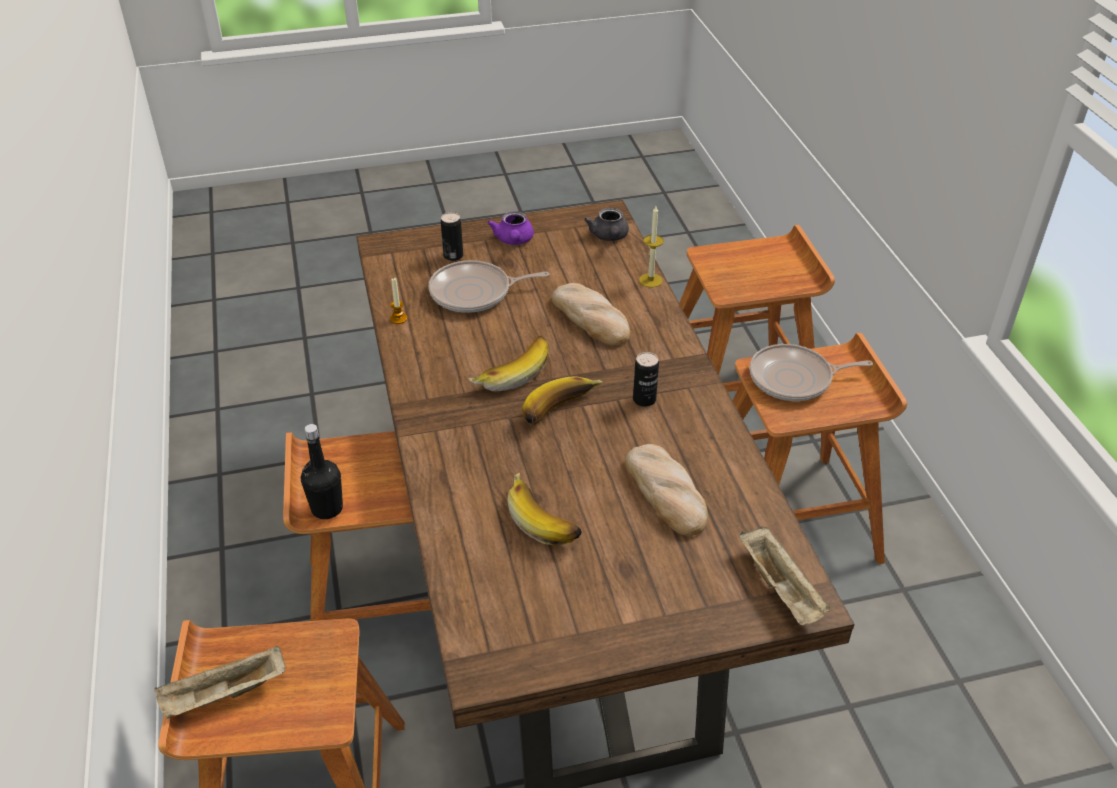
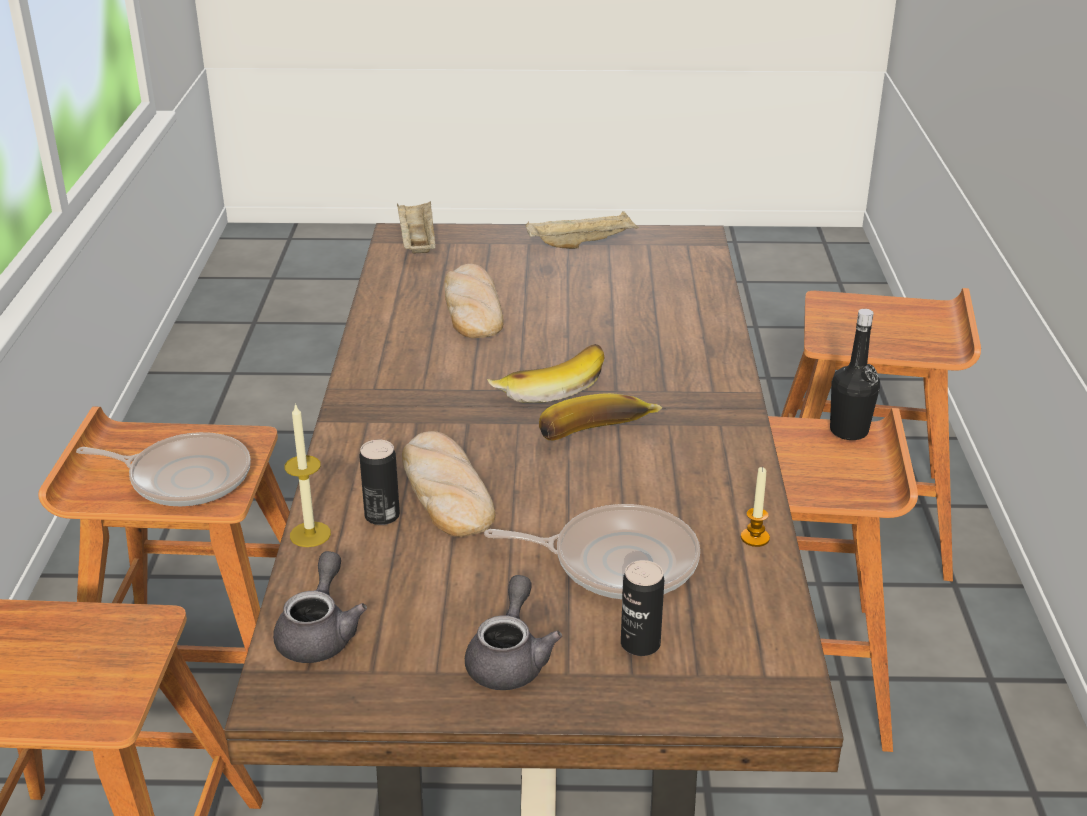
camera: 165 degrees left, 10 degrees down
beige tray [154,645,286,719] -> beige tray moved to [525,211,639,249]
purple teapot [487,211,534,245] -> grey teapot [465,575,562,690]
banana [507,472,582,545] -> none
can [633,352,659,407] -> can moved to [359,440,400,525]

